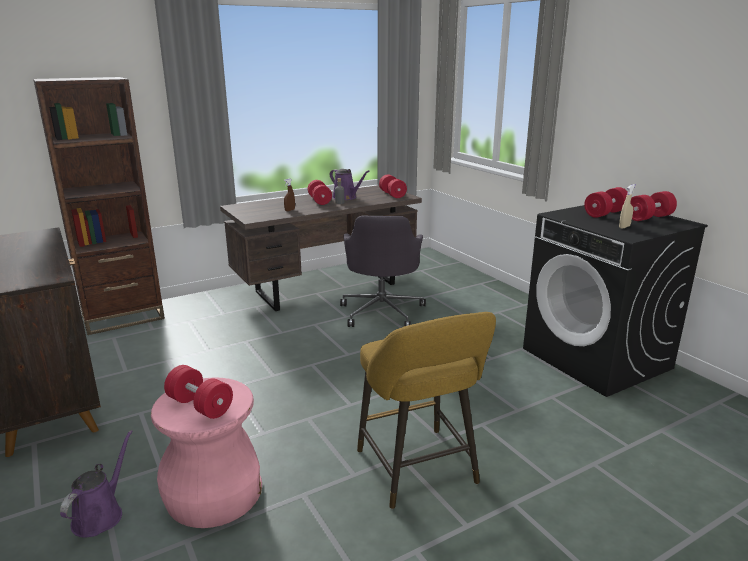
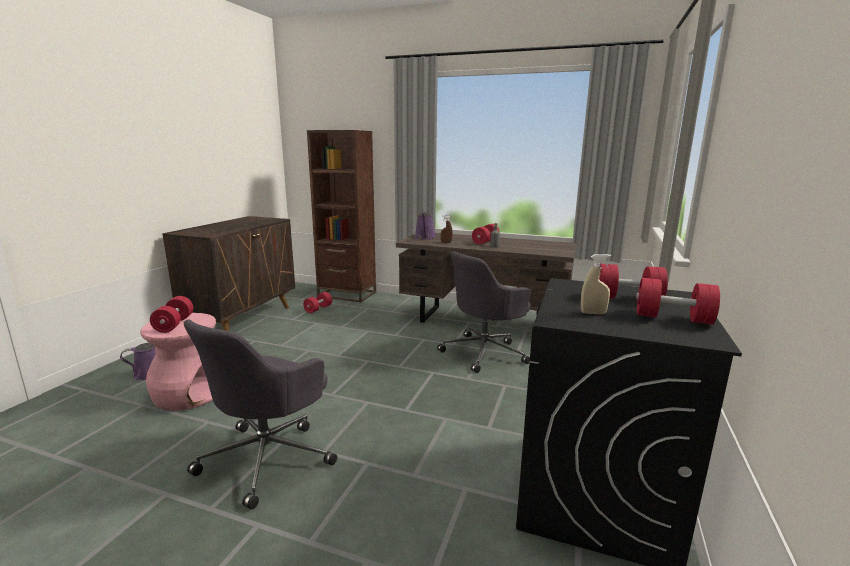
camera: 50 degrees right, 5 degrees down
purple watering can [330,169,369,200] -> purple watering can moved to [415,212,436,239]
yellow stool [357,312,496,509] -> grey office chair [184,319,337,510]
red dumbbell [379,174,407,198] -> red dumbbell moved to [303,292,332,313]

